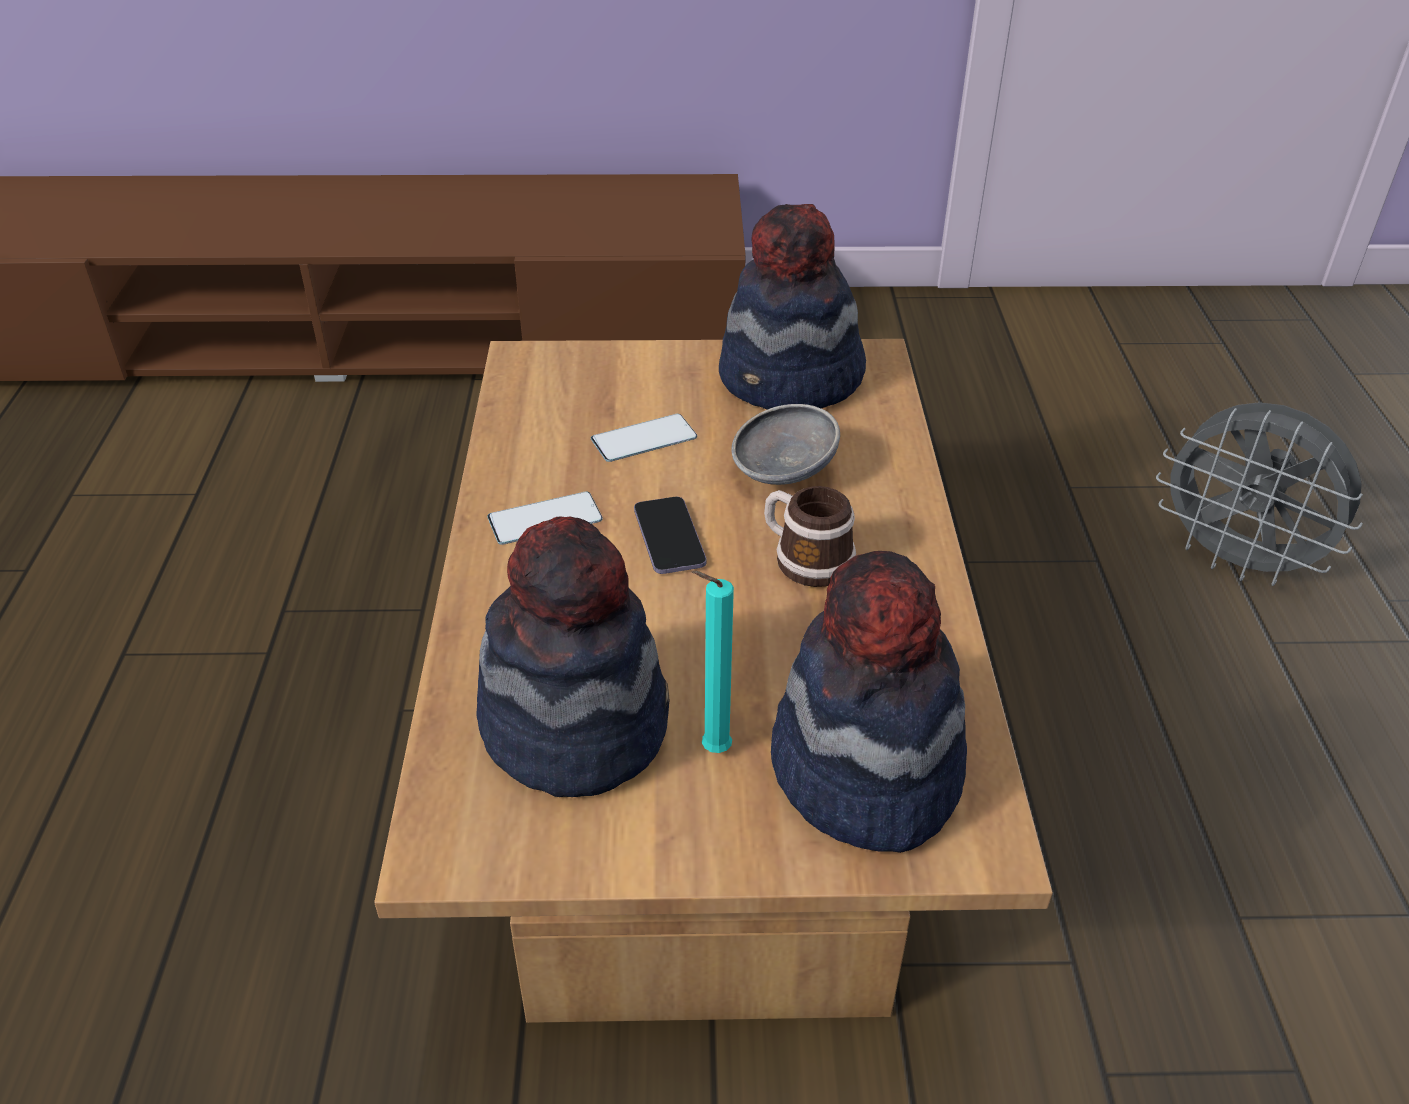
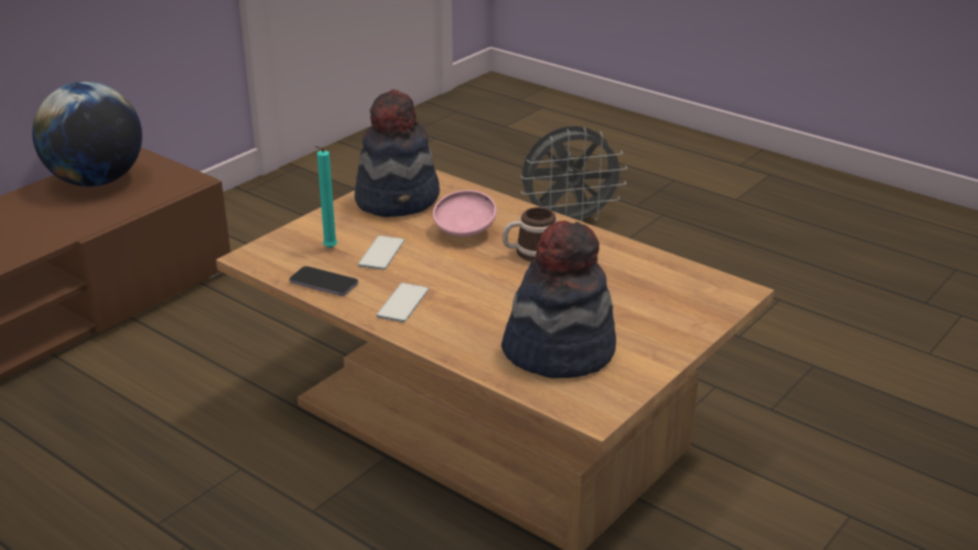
camera: 50 degrees left, 10 degrees down
phone [634,497,706,574] -> phone moved to [289,266,358,296]
turquoise candle [691,570,734,753] -> turquoise candle moved to [315,146,337,248]
grey bowl [731,404,840,485] -> pink bowl [433,190,497,237]
hat [771,551,967,853] -> none
none -> globe [32,81,142,187]

